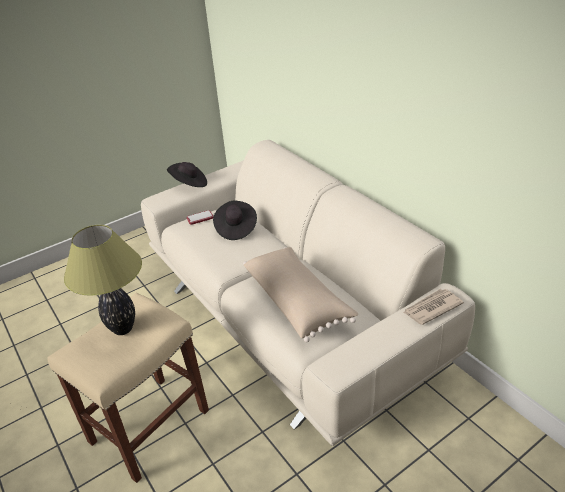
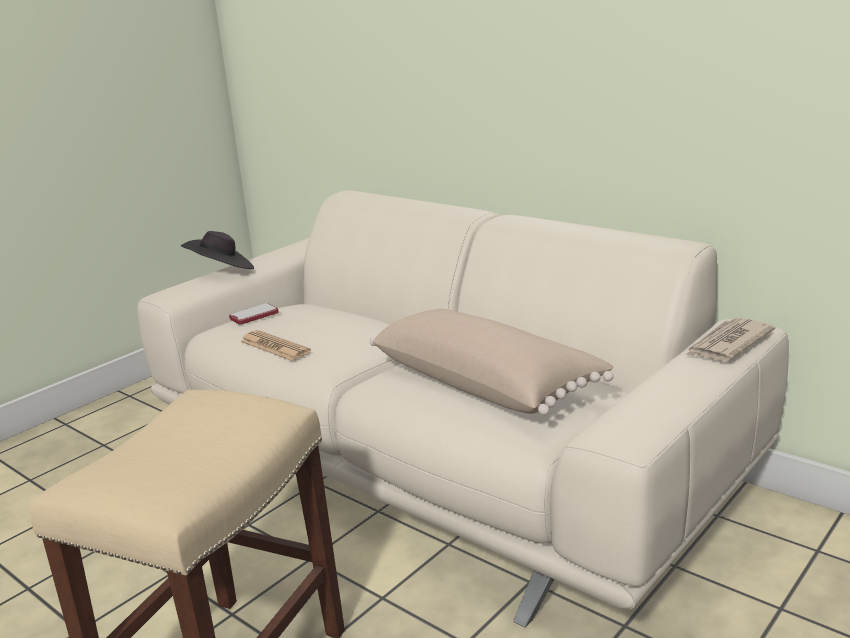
camera: 15 degrees left, 15 degrees down
table lamp [64,225,142,335] -> none
black hat [213,201,257,240] -> none
none -> newspaper [240,330,311,361]

